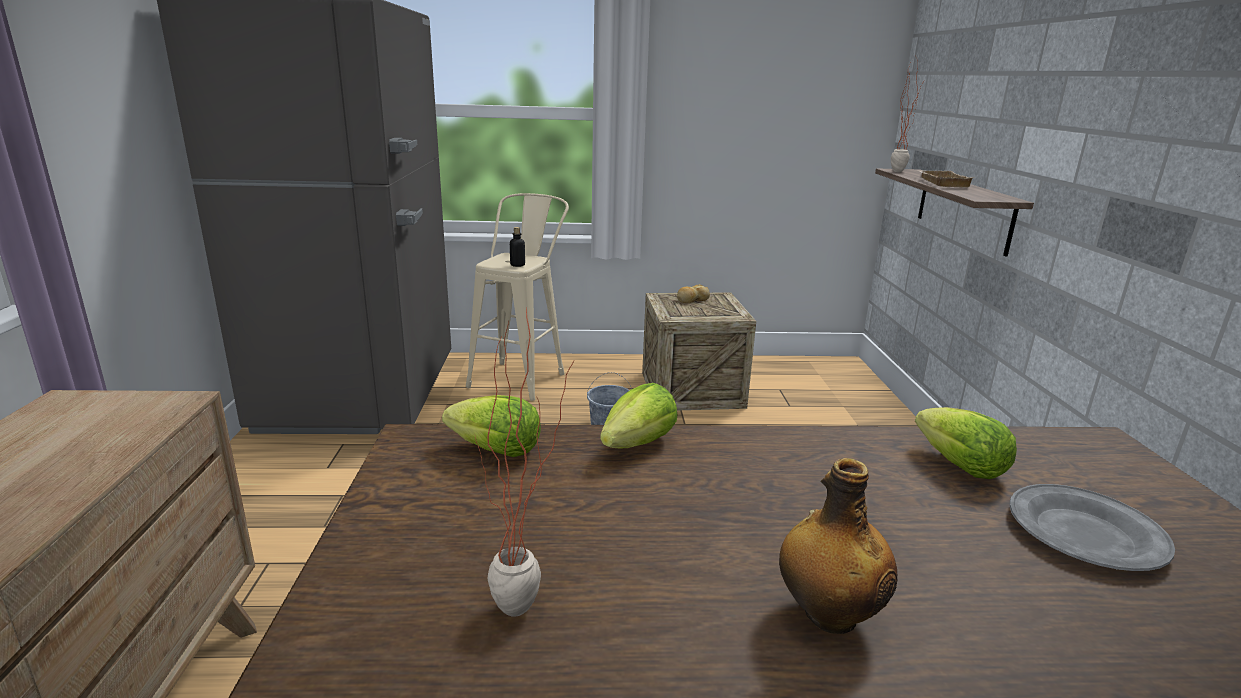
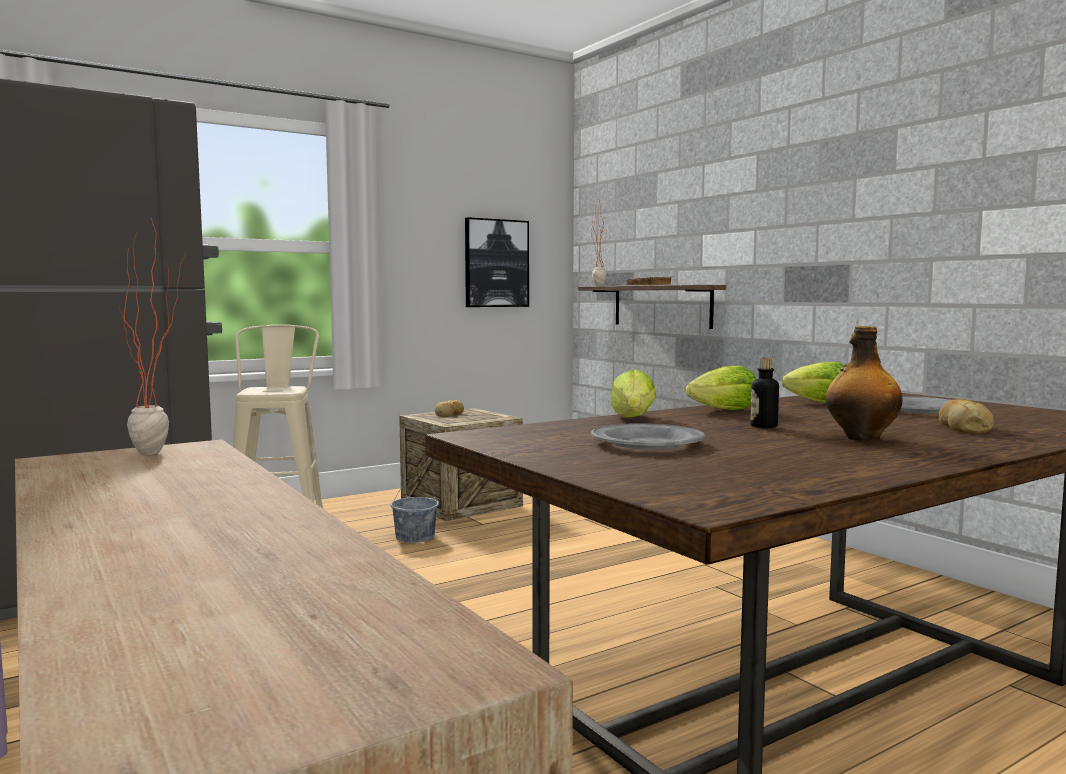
camera: 30 degrees left, 15 degrees down
lettuce [442,395,541,457] -> lettuce moved to [686,365,756,410]
potted plant [475,306,575,617] -> potted plant moved to [119,218,185,455]
bottle [510,227,525,267] -> bottle moved to [750,358,779,428]
none -> picture [465,217,529,307]
none -> grey plate [591,423,705,450]
none -> bread [939,399,994,433]

